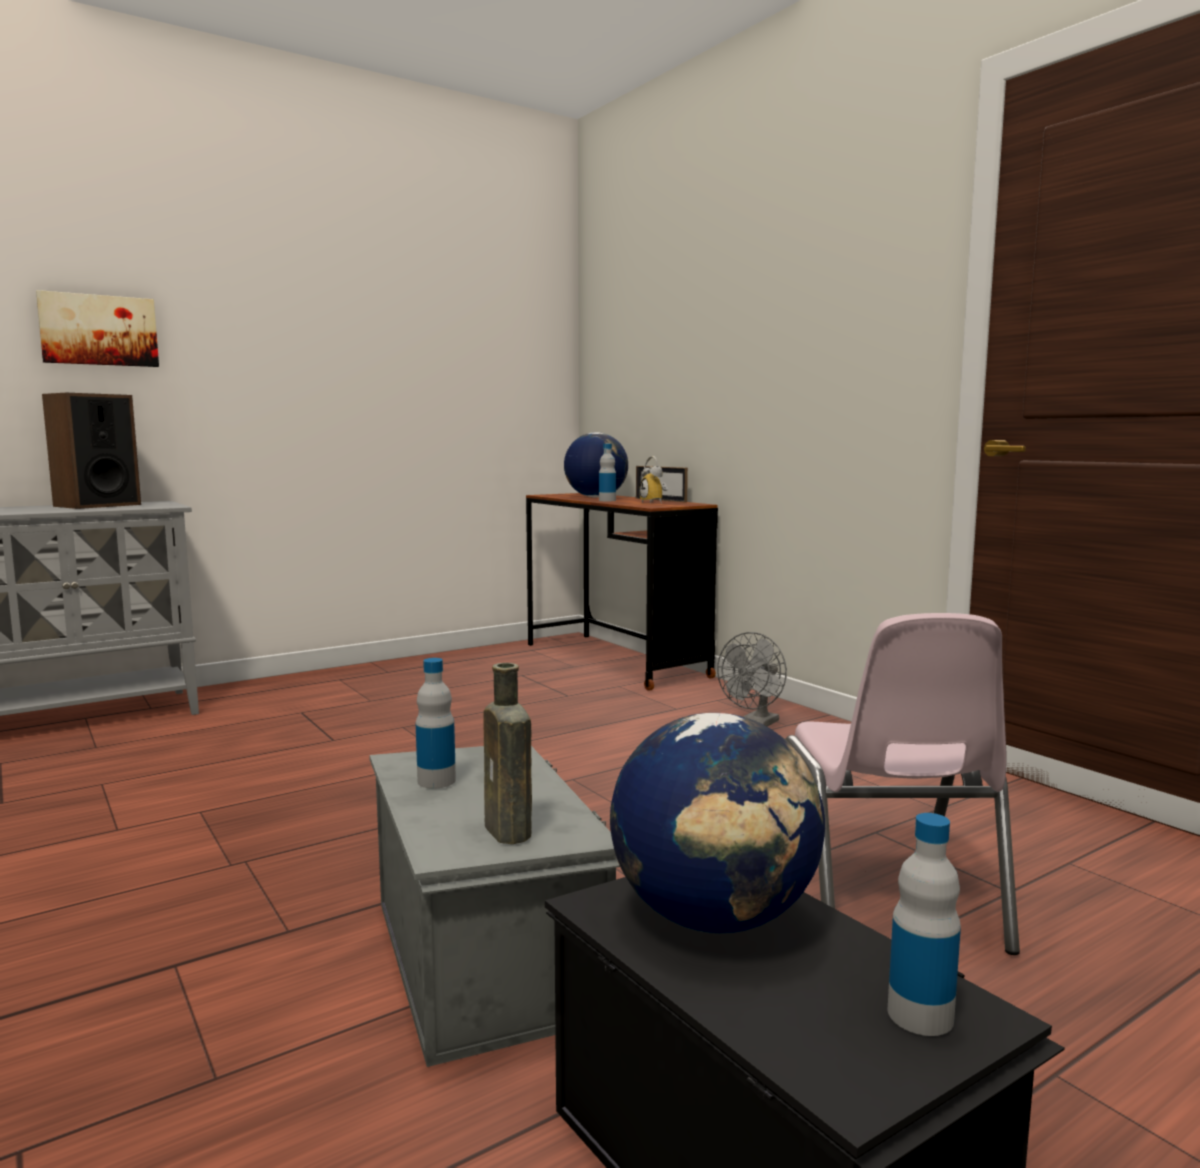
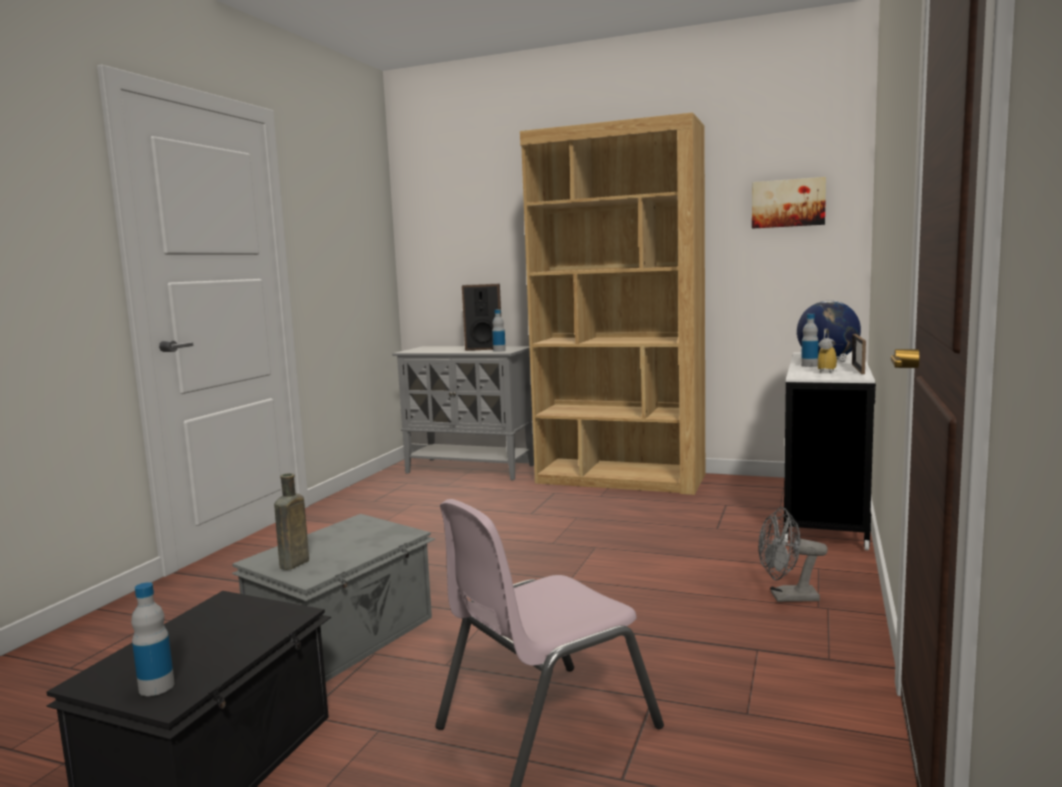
camera: 55 degrees right, 0 degrees up
picture [36,290,159,367] -> picture moved to [752,177,826,229]
bottle [416,658,456,789] -> bottle moved to [492,309,506,352]
brown desk [526,493,718,691] -> white desk [783,353,876,551]
globe [610,713,825,933] -> none
none -> brown bookcase [520,112,705,495]

